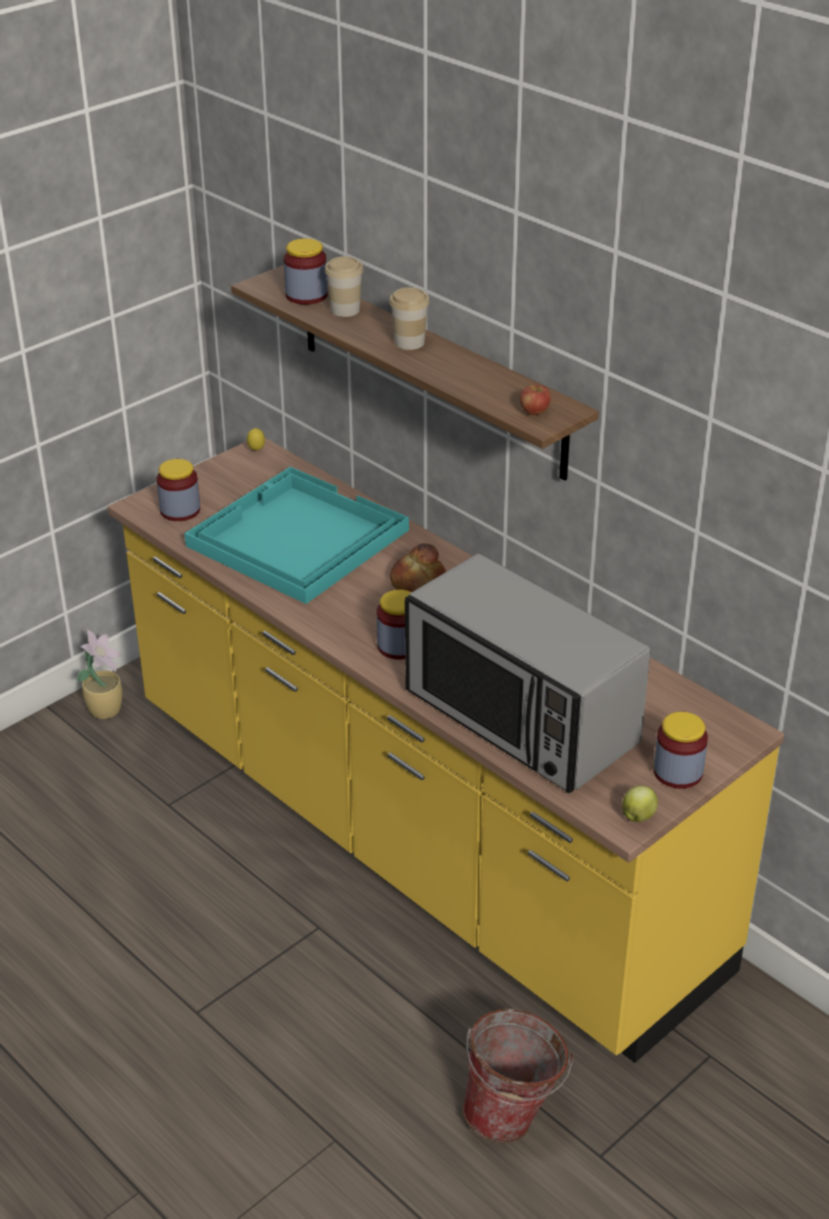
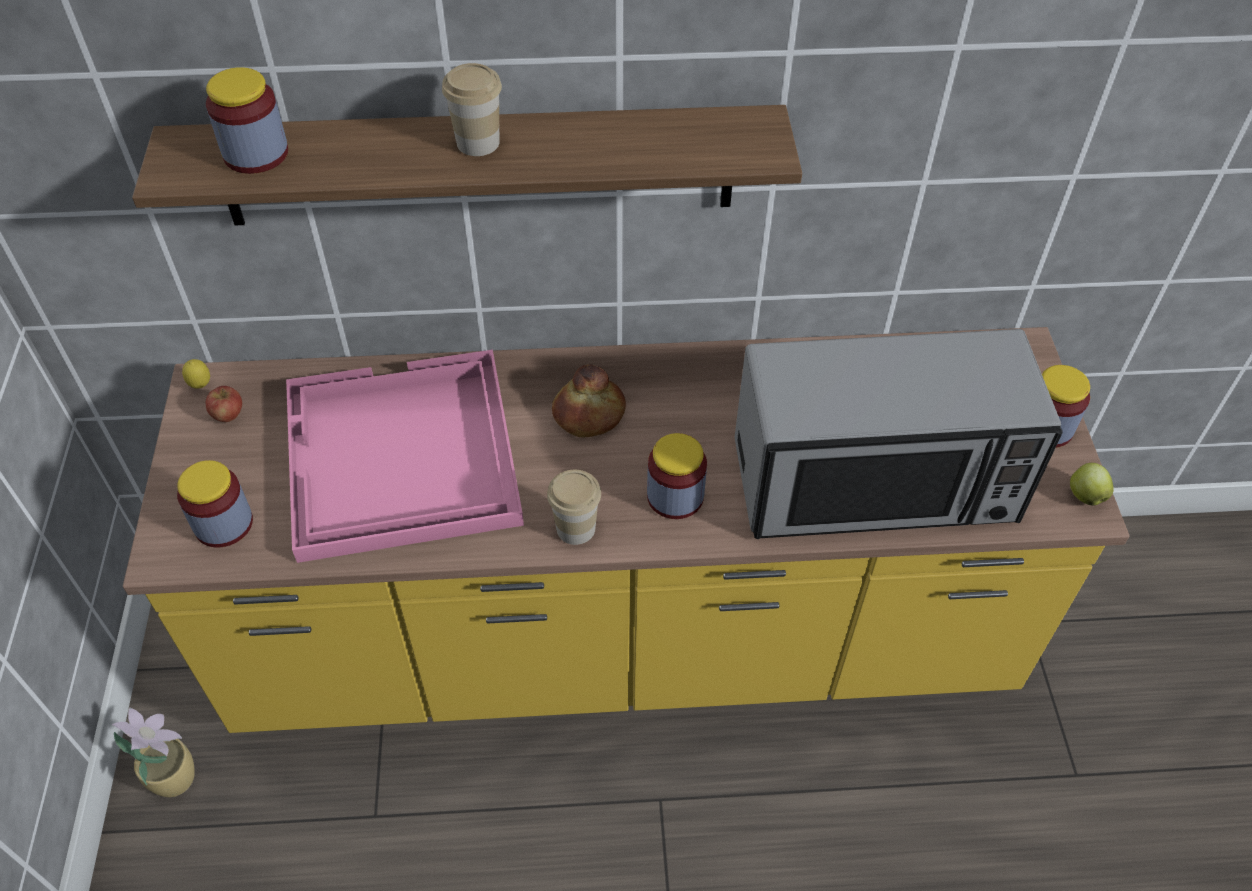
camera: 50 degrees left, 15 degrees up
turquoise tray [184,467,409,604] -> pink tray [286,350,524,563]
cup [325,256,364,317] -> cup moved to [547,470,601,545]
bucket [463,1009,573,1143] -> none
apple [520,384,551,415] -> apple moved to [206,386,242,422]

